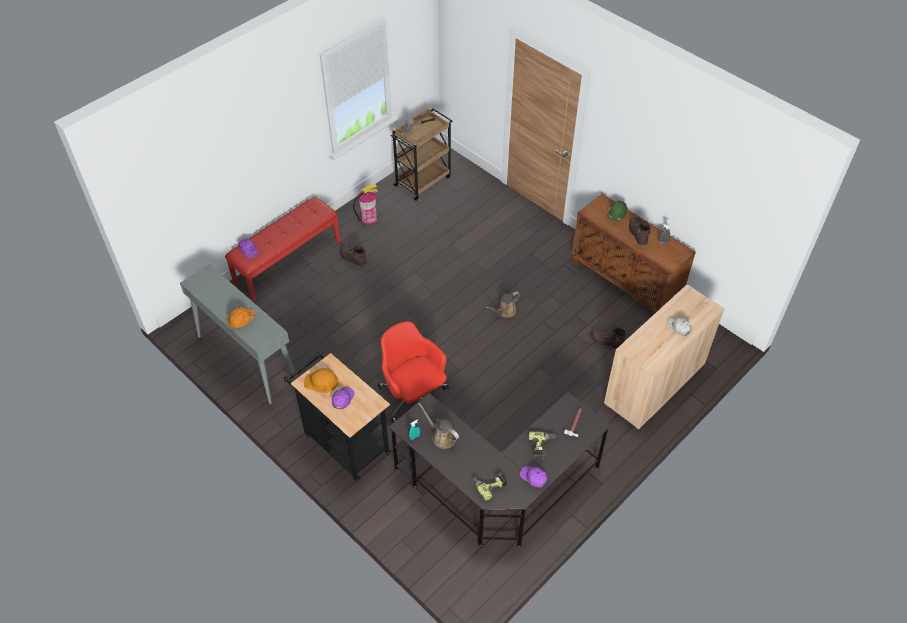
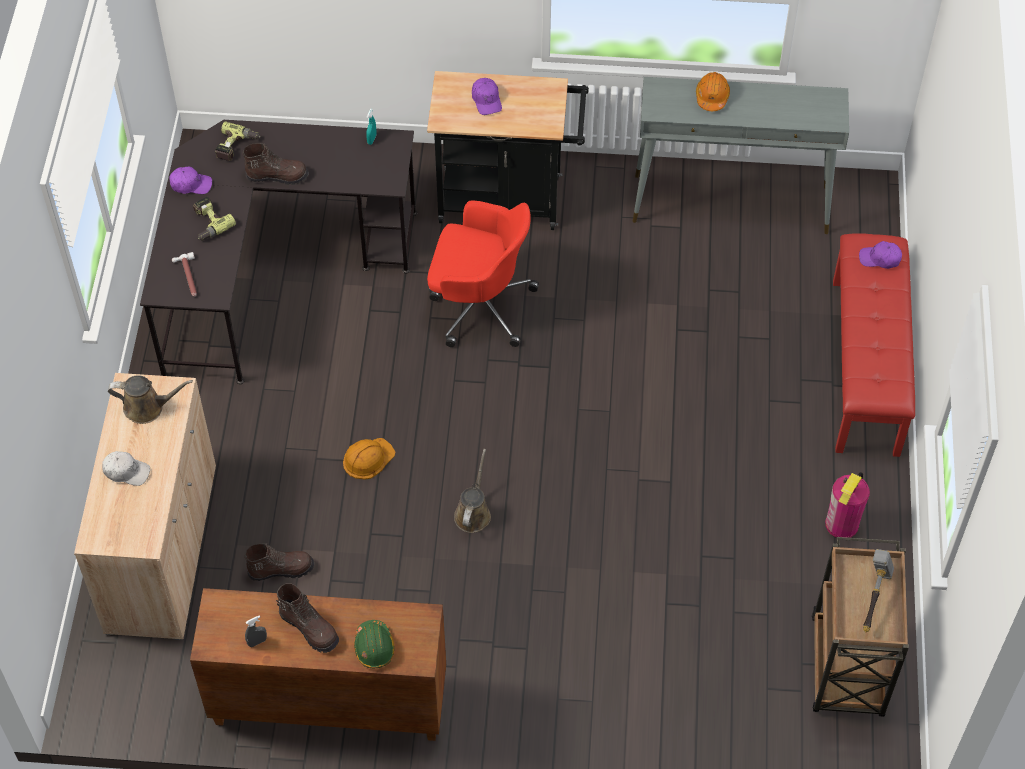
camera: 140 degrees right, 5 degrees up
orange hard hat [304,368,339,393] -> orange hard hat moved to [343,438,395,479]
brown boot [340,245,367,267] -> brown boot moved to [243,143,309,185]
brown watering can [418,403,459,449] -> brown watering can moved to [108,375,193,424]

